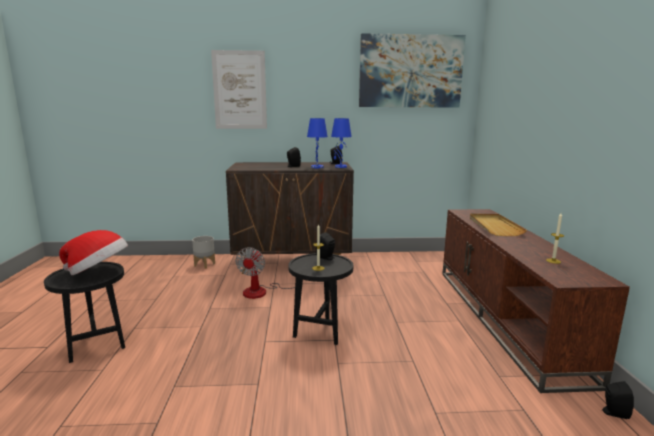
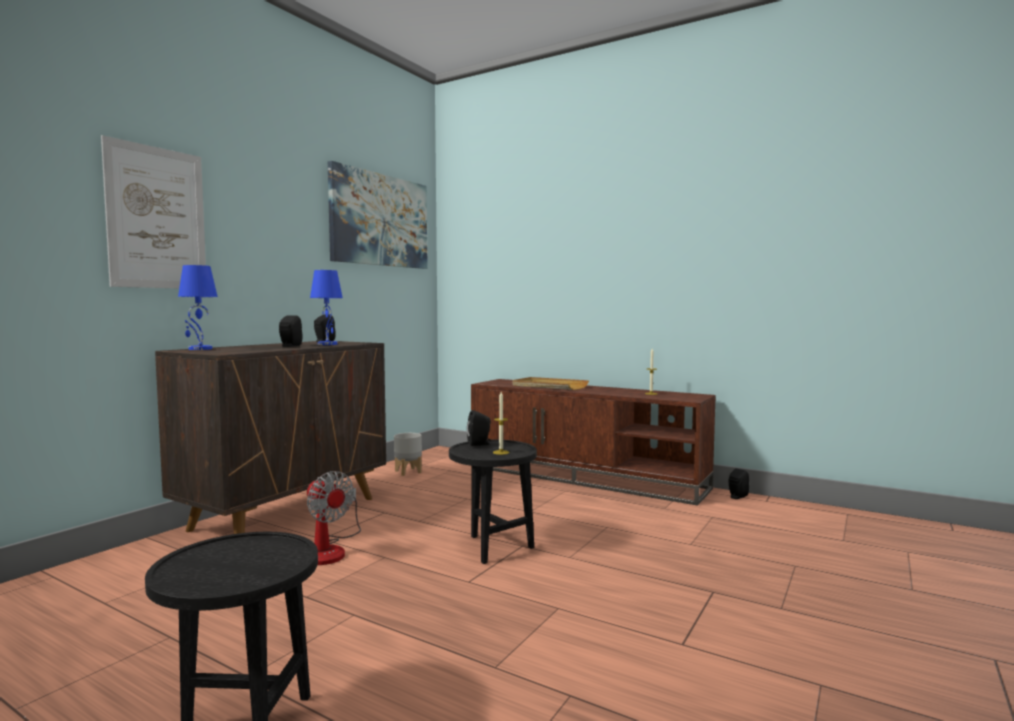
camera: 55 degrees left, 10 degrees down
hat [59,230,128,275] -> none
grey planter [192,236,215,269] -> grey planter moved to [394,433,422,476]
blue table lamp [331,118,352,168] -> blue table lamp moved to [178,265,218,350]

